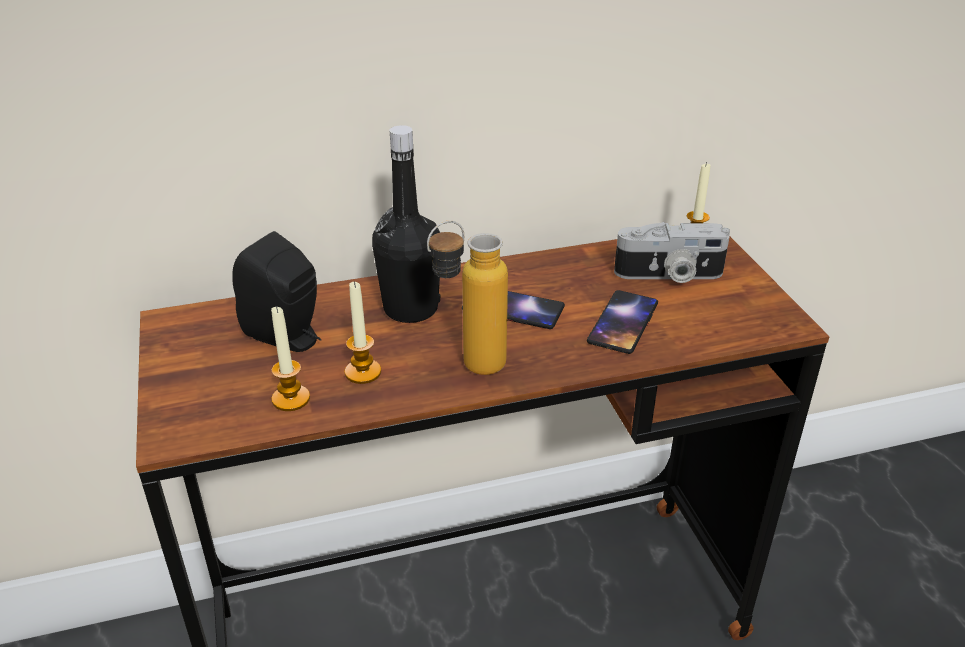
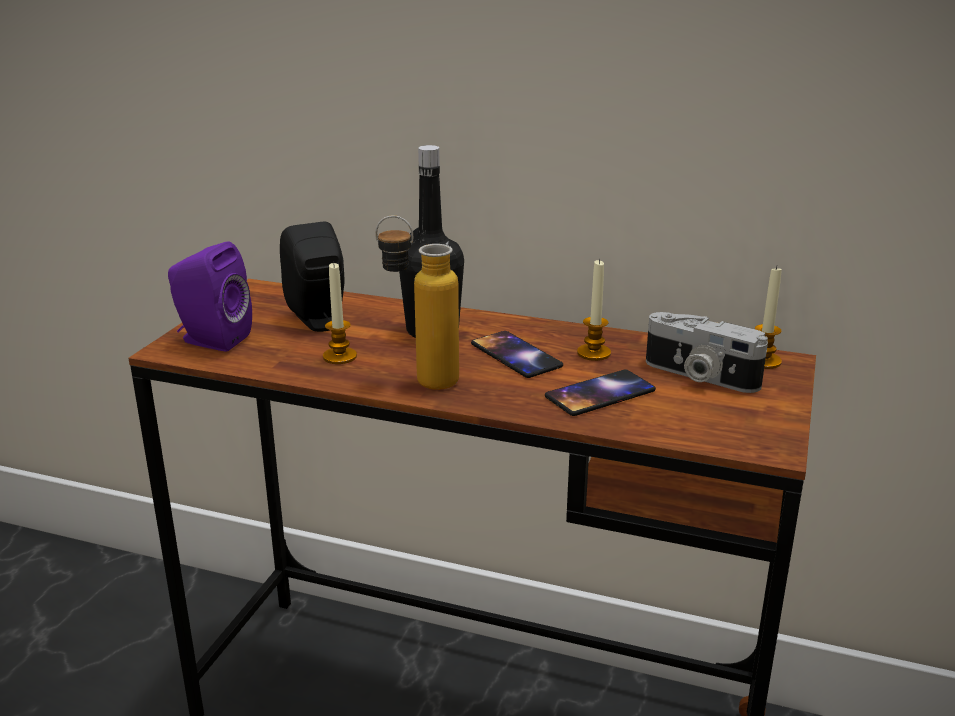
camera: 35 degrees right, 10 degrees down
candle [271,306,310,411] -> candle moved to [577,259,611,361]
none -> purple speaker [168,241,252,352]

